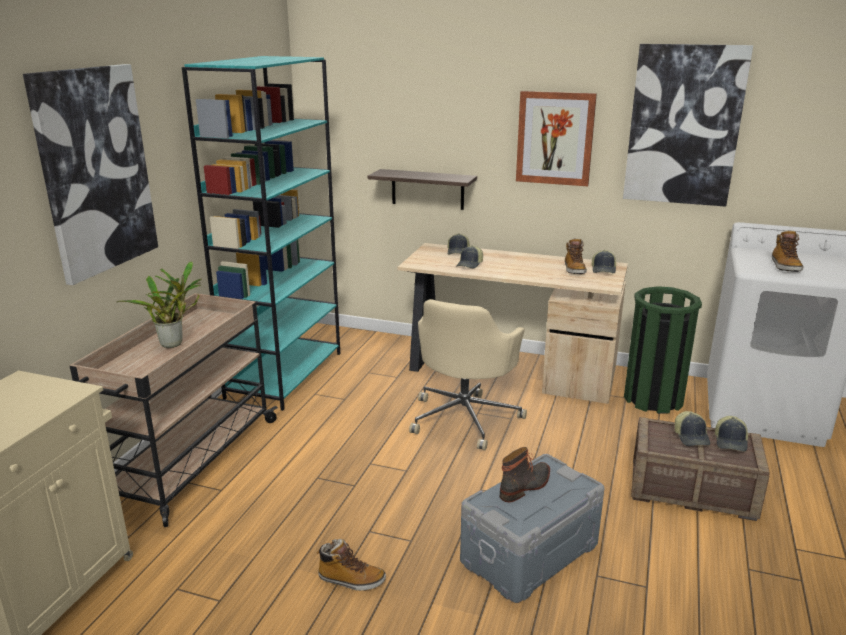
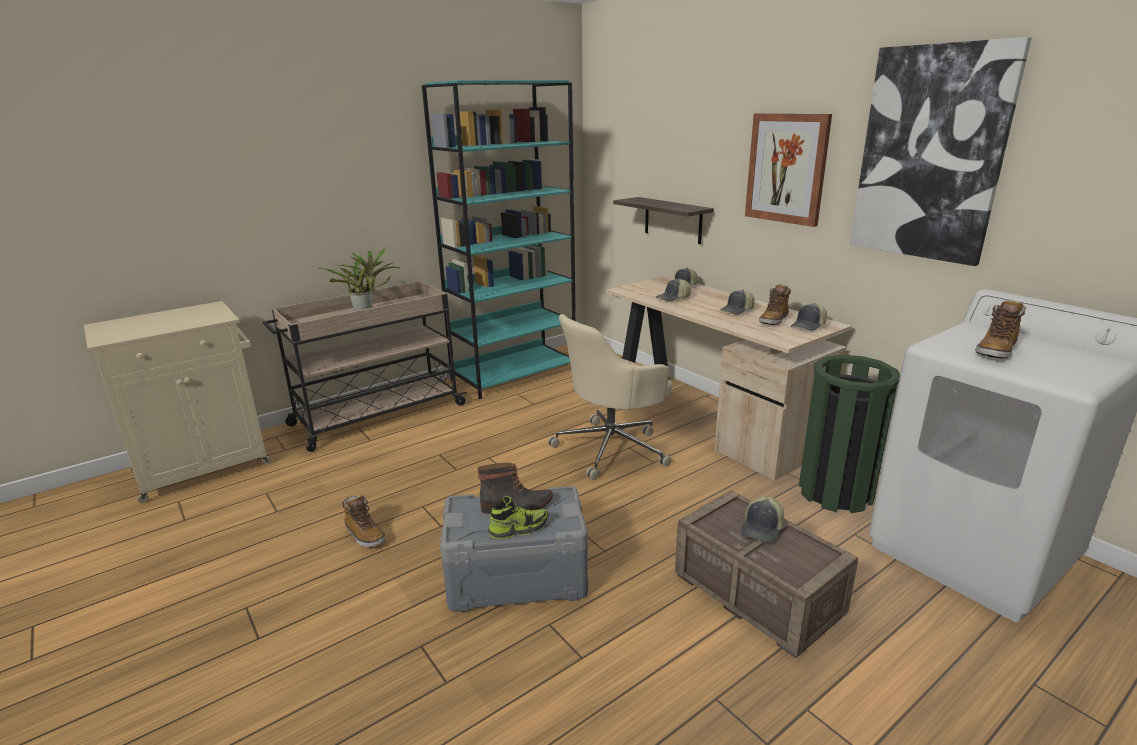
camera: 35 degrees right, 0 degrees up
picture [23,64,158,285] -> none
cap [715,416,748,452] -> cap moved to [719,289,755,315]
none -> shoe [488,496,548,539]

